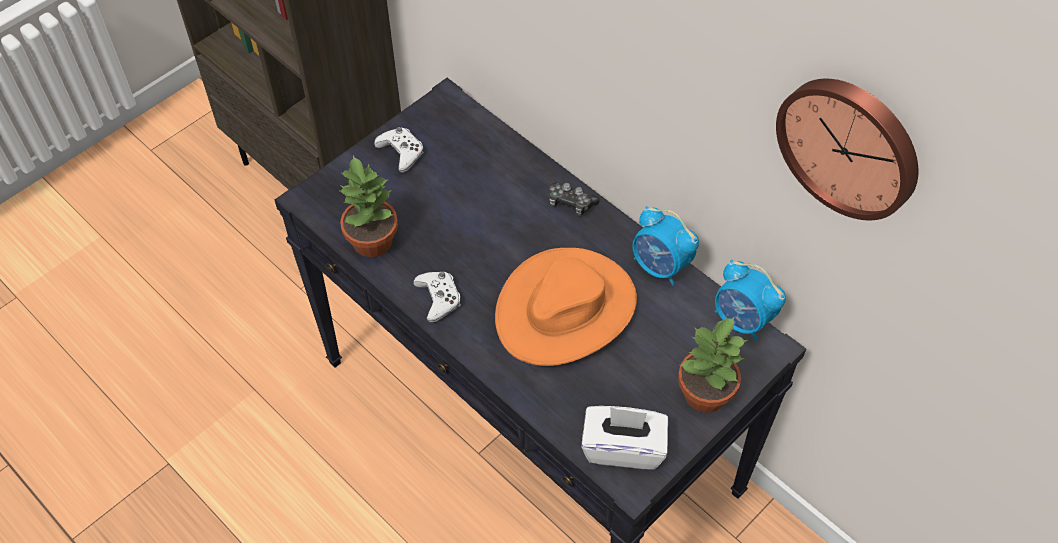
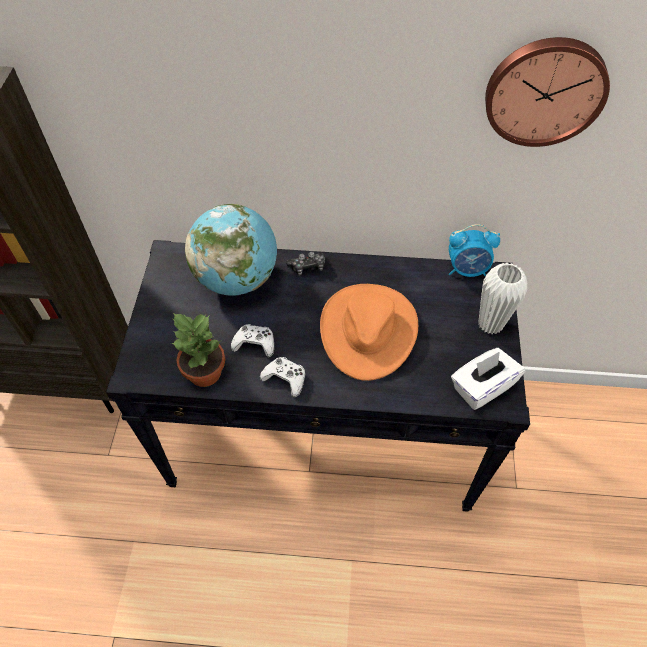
camera: 40 degrees left, 0 degrees up
white game controller [374,127,424,173] -> white game controller moved to [231,324,274,357]
alarm clock [632,206,699,285] -> none
potted plant [678,316,747,413] -> white vase [478,263,527,334]
none -> globe [185,204,277,296]

